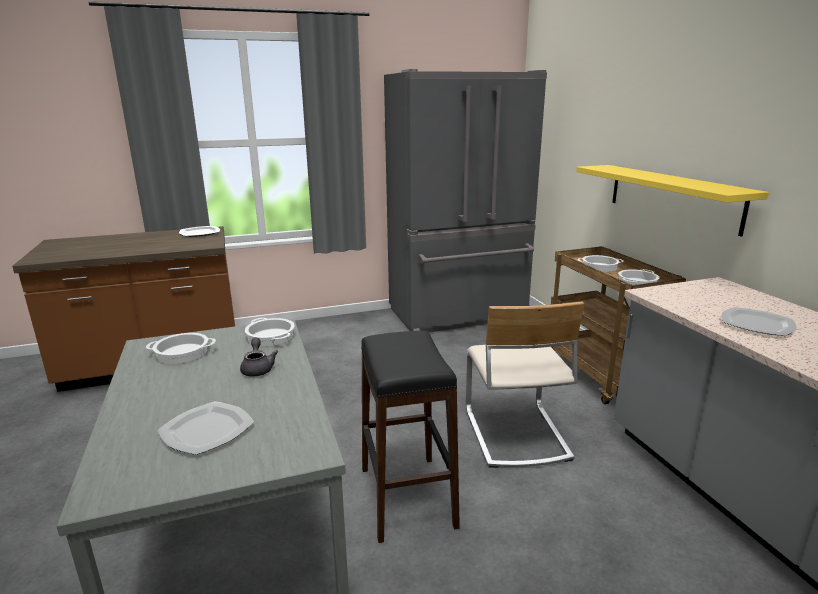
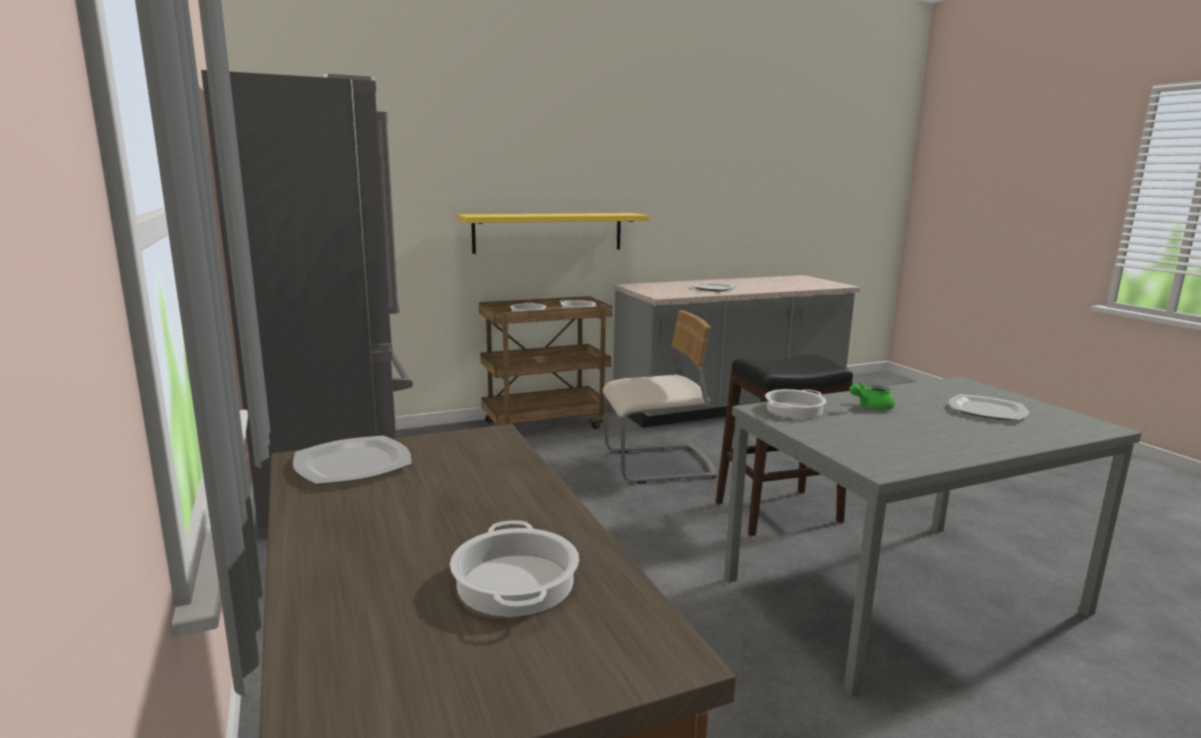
camera: 95 degrees left, 5 degrees down
cooking pot [146,333,216,364] -> cooking pot moved to [450,520,579,617]
grey teapot [240,338,278,377] -> green teapot [849,382,895,410]

